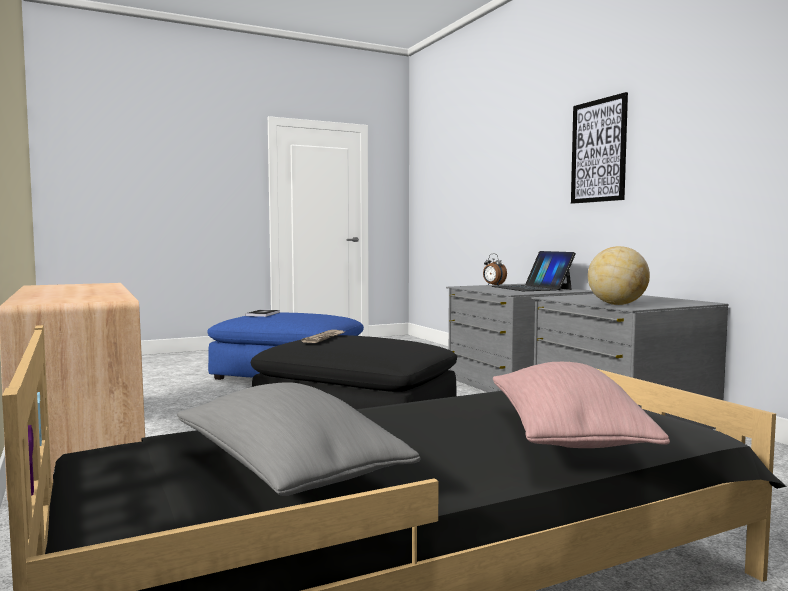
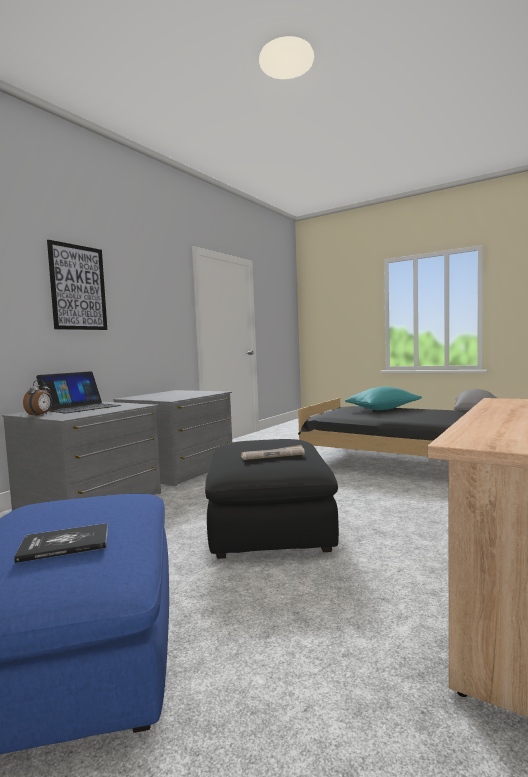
camera: 120 degrees left, 0 degrees up
pink pillow [493,362,670,448] -> turquoise pillow [345,387,422,410]
globe [588,246,650,305] -> none

